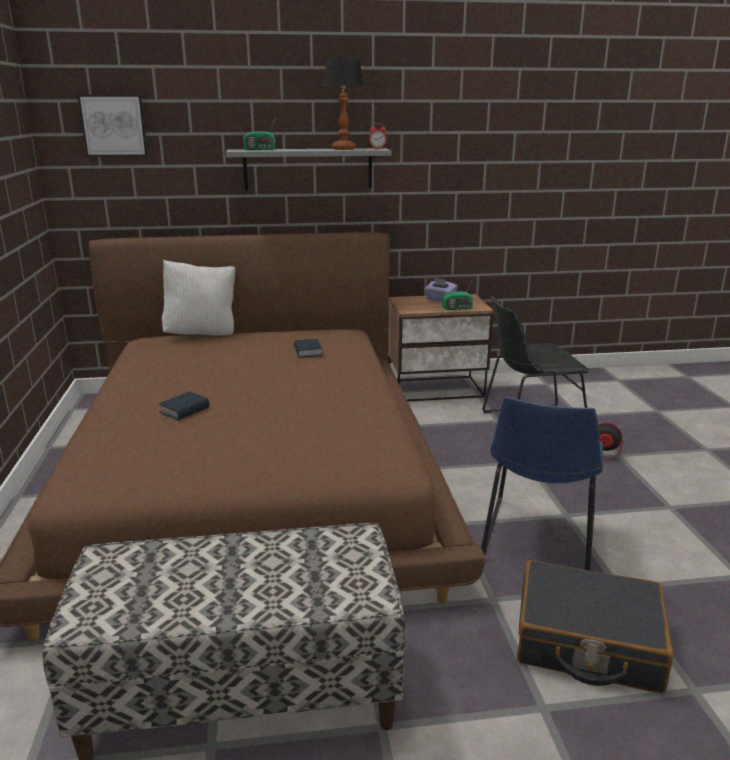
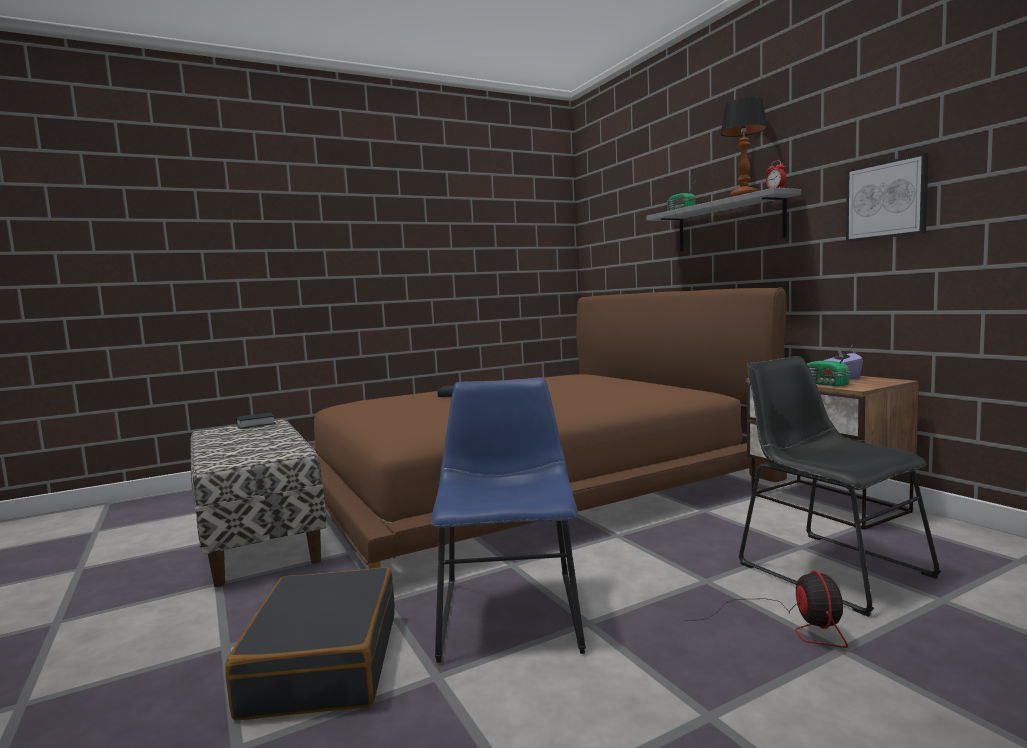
camera: 70 degrees right, 15 degrees down
picture [78,95,148,157] -> picture moved to [846,153,928,242]
white pillow [162,260,235,335] -> none
book [294,339,322,358] -> book moved to [236,413,276,429]
blue chair [481,397,603,571] -> blue chair turned 90 degrees clockwise [431,377,586,663]

